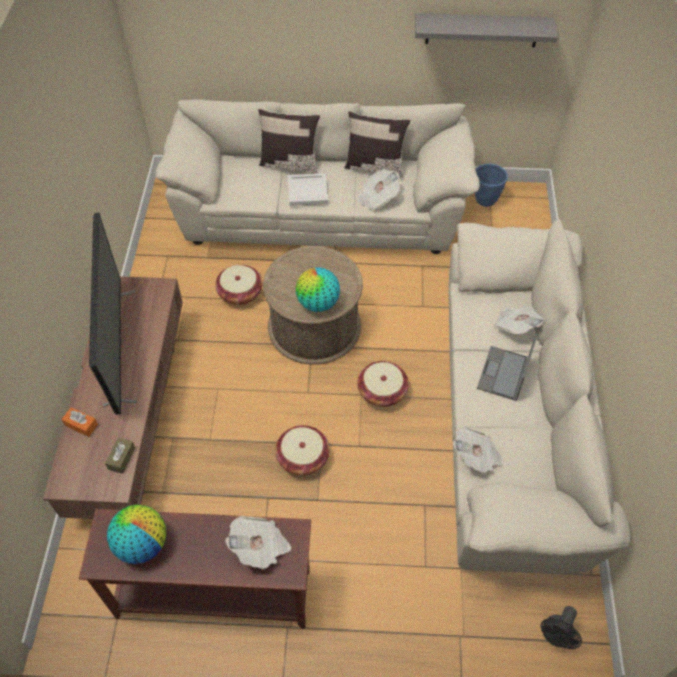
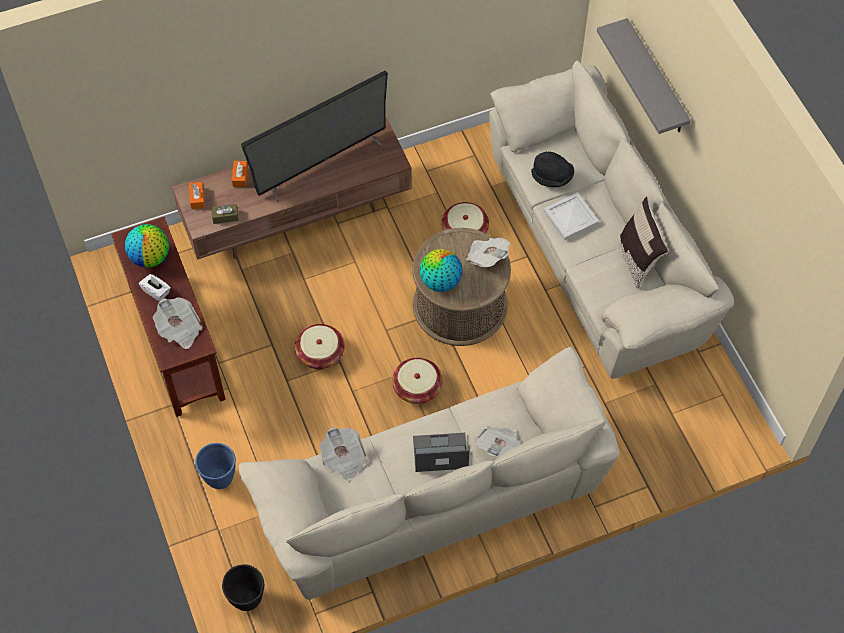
camera: 65 degrees right, 5 degrees up
pillow [258,109,320,174] -> none
newspaper [356,169,400,211] -> newspaper moved to [466,237,510,267]
grey shelf [415,13,558,47] -> grey shelf moved to [597,18,691,134]
blue planter [475,164,508,207] -> blue planter moved to [195,443,236,489]
black fan [541,606,582,649] -> black planter [222,564,264,611]
none -> white tissue box [139,274,171,302]
none -> orange tissue box [189,182,205,209]
none -> black hat [531,151,574,187]

